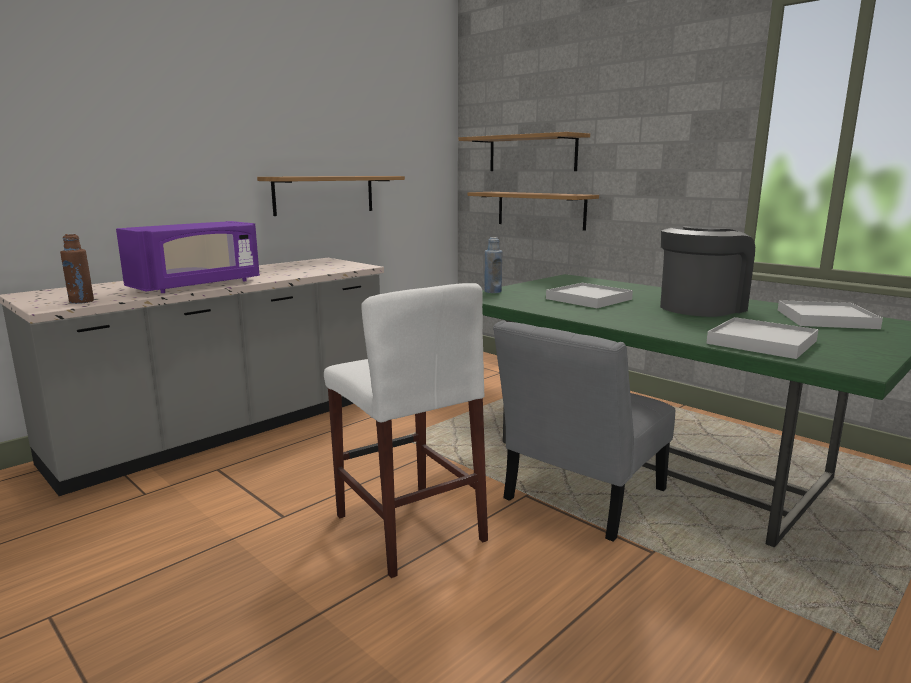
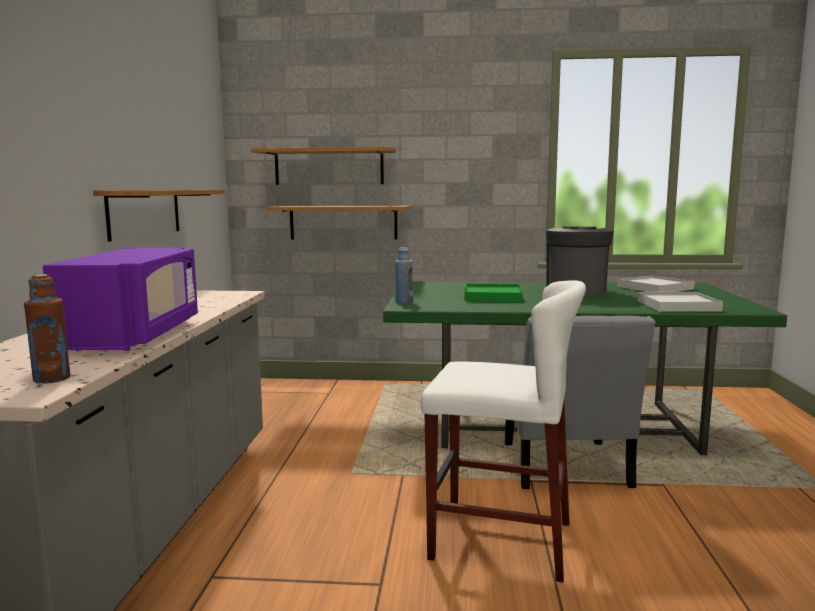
camera: 40 degrees left, 5 degrees down
white tray [546,283,633,308] -> green tray [464,284,523,302]

